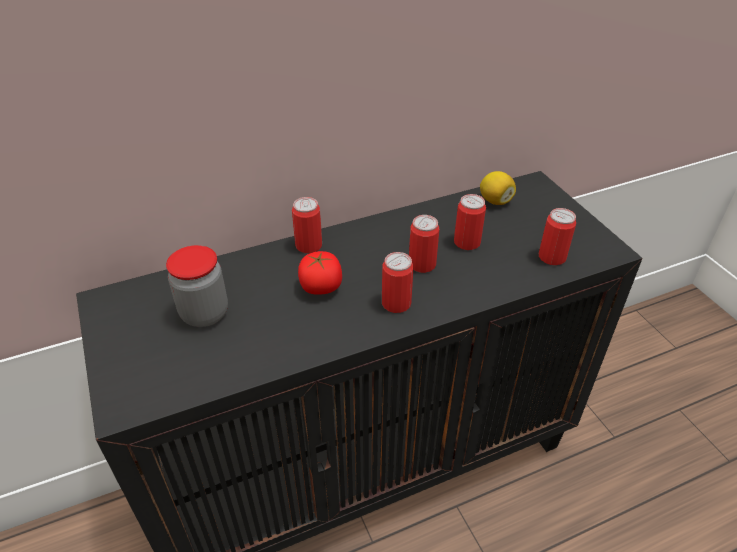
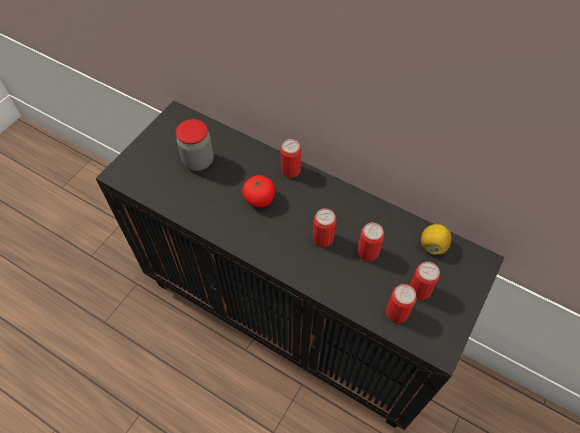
camera: 55 degrees right, 15 degrees up
can [382,252,413,313] -> can moved to [410,262,440,301]

